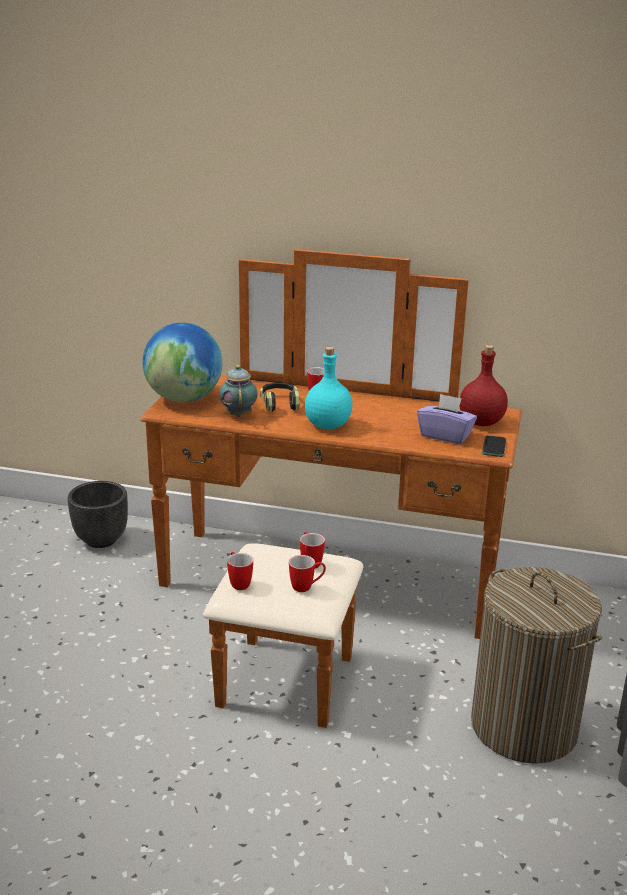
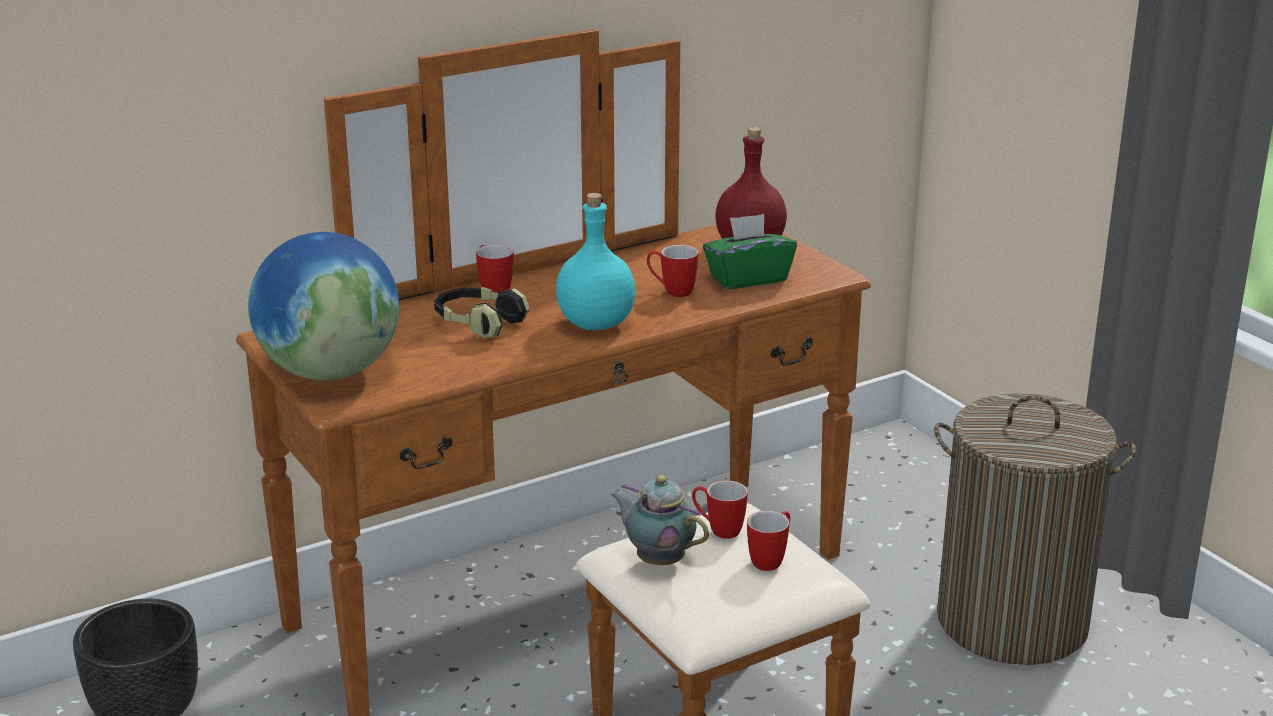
camera: 45 degrees left, 0 degrees up
teapot [219,365,258,417] -> teapot moved to [611,475,709,565]
mug [227,552,253,590] -> mug moved to [647,245,698,297]
purple tissue box [417,394,477,444] -> green tissue box [703,214,797,289]
phone [482,435,506,457] -> none

